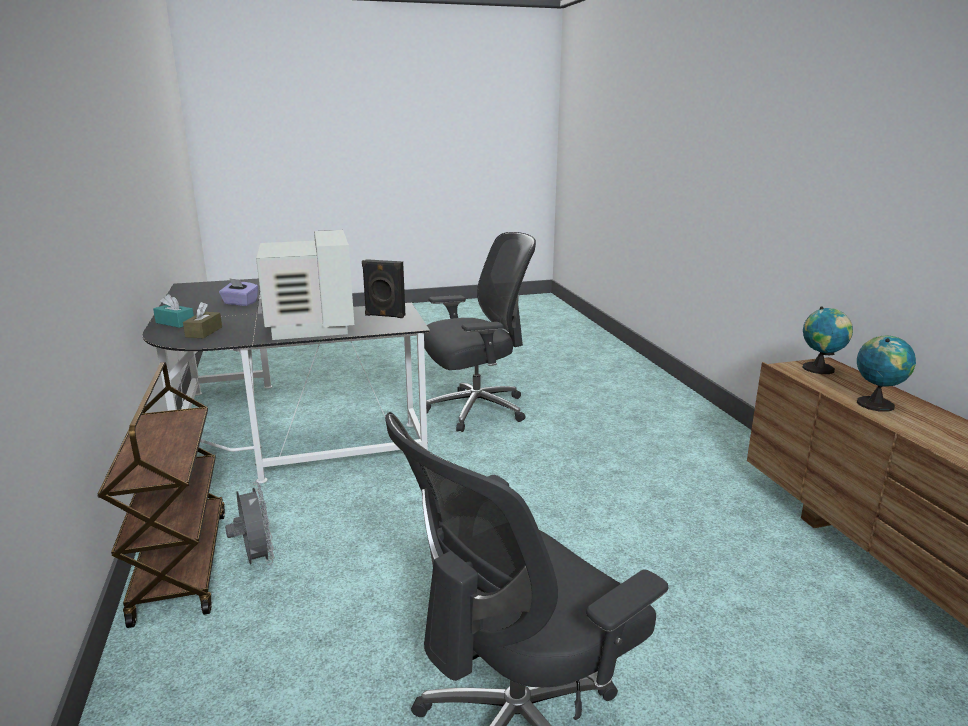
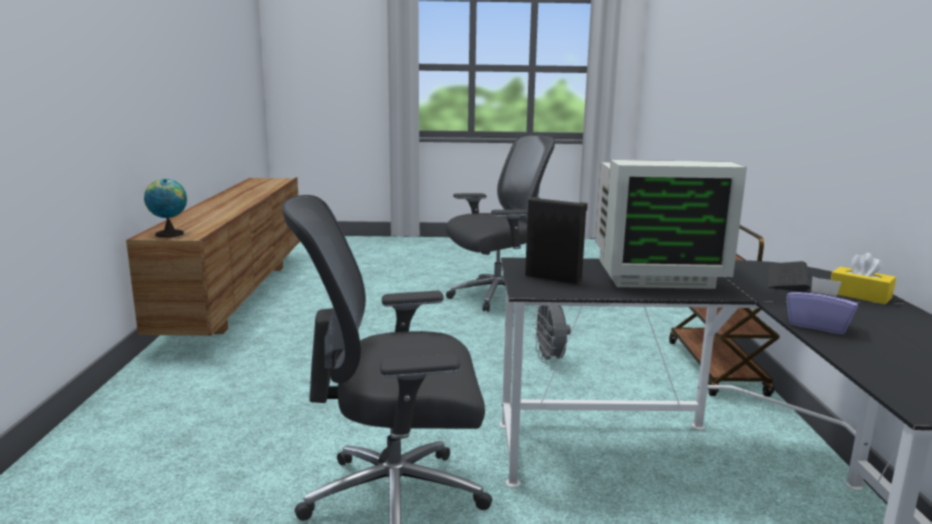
camera: 165 degrees left, 5 degrees down
turquoise tissue box [153,294,194,328] -> yellow tissue box [831,253,896,304]
brown tissue box [183,302,222,338] -> keyboard [768,261,811,292]
grey fan [225,482,274,565] -> grey fan moved to [532,306,571,364]
monitor [256,230,354,340] -> monitor turned 90 degrees counterclockwise [596,160,747,289]
globe [857,336,916,412] -> none

